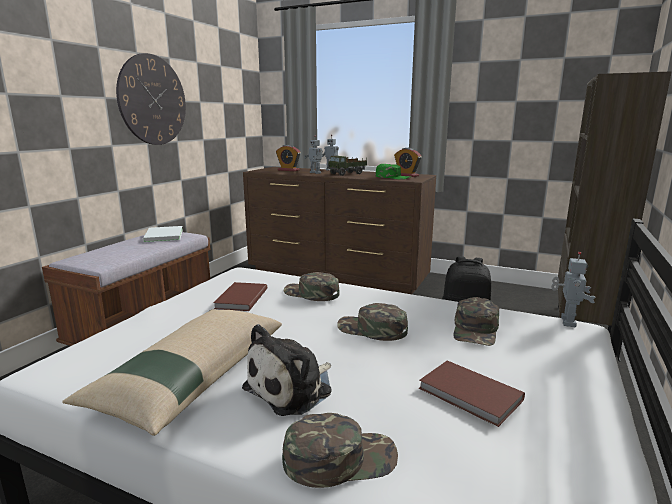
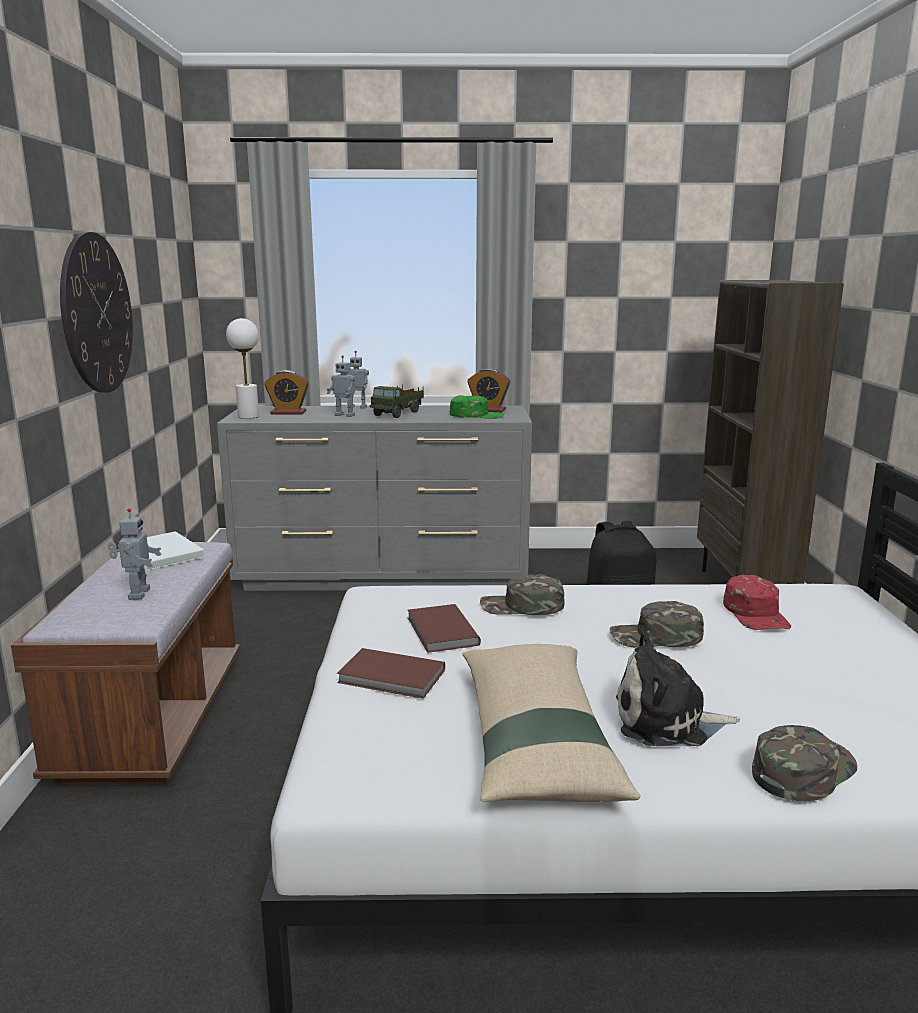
camera: 25 degrees left, 0 degrees up
plush toy [242,324,332,416] -> plush toy turned 75 degrees clockwise [616,631,740,746]
brown dresser [243,167,436,294] -> grey dresser [217,406,532,591]
brown book [419,361,525,427] -> brown book moved to [337,648,445,699]
green cap [453,297,499,346] -> red cap [723,575,791,630]
toy robot [551,252,596,327] -> toy robot moved to [108,508,162,600]
none -> white table lamp [226,318,259,419]

